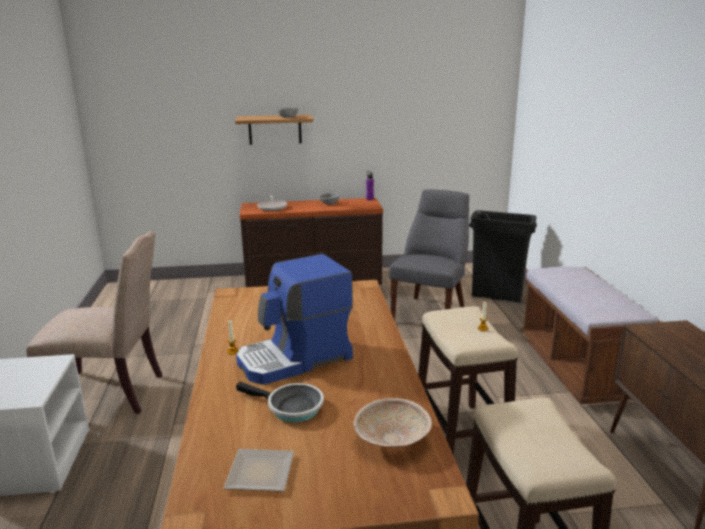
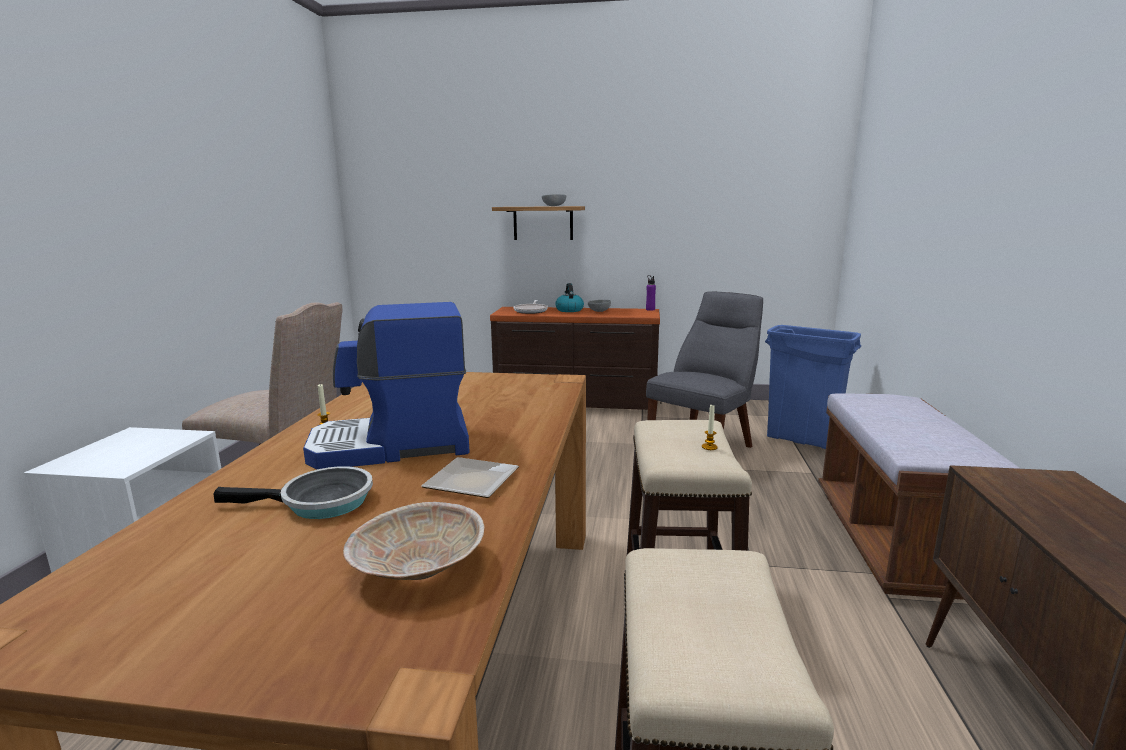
camera: 15 degrees right, 5 degrees down
plate [224,449,294,492] -> plate moved to [421,457,519,498]
frying pan [236,382,324,423] -> frying pan turned 45 degrees counterclockwise [213,466,373,519]
black trash can [469,210,537,303] -> blue trash can [765,325,861,449]
none -> kettle [556,283,584,312]

